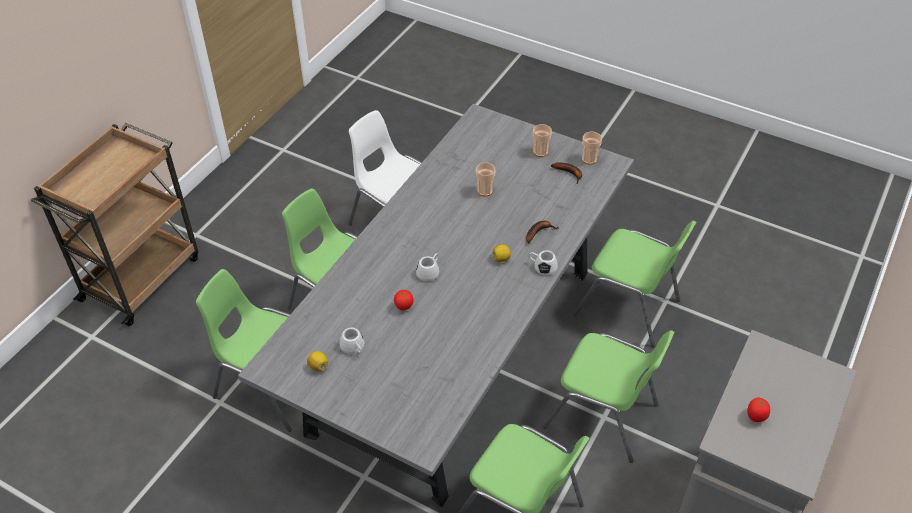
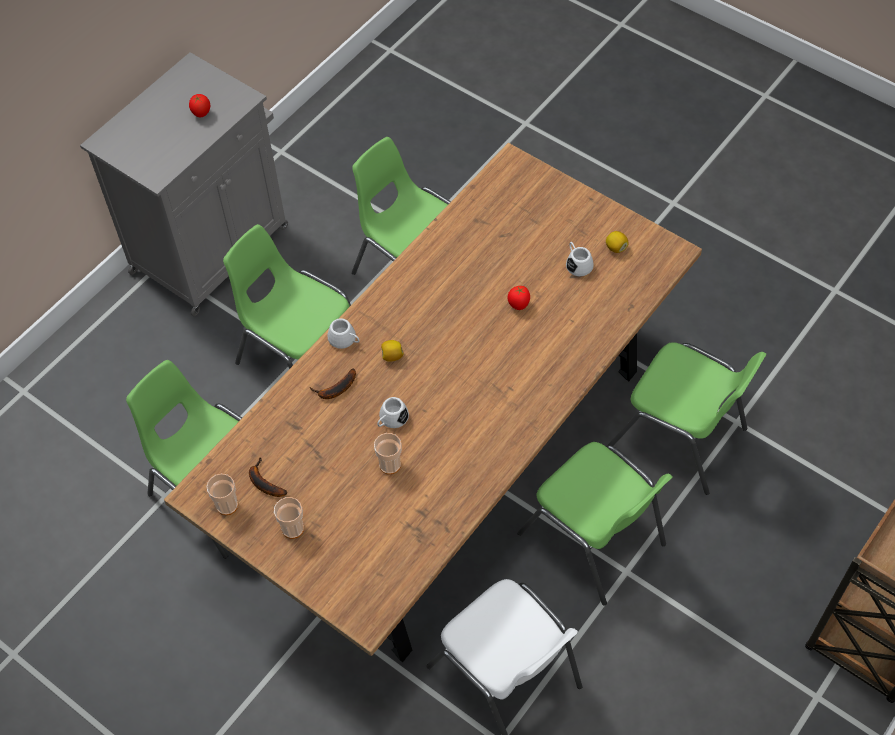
camera: 170 degrees left, 10 degrees up
grey dining table [238,104,634,507] -> brown dining table [164,143,702,662]
white mug [416,253,439,282] -> white mug moved to [377,397,409,428]

